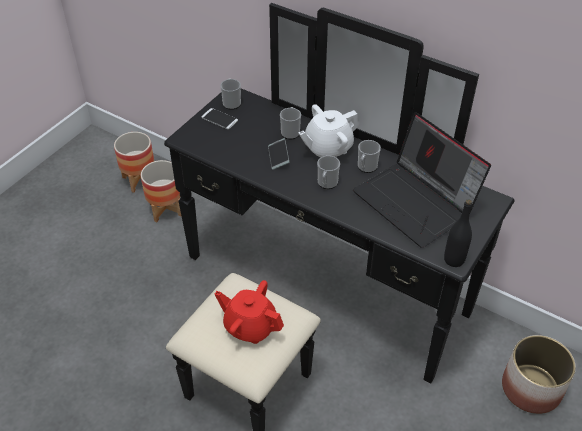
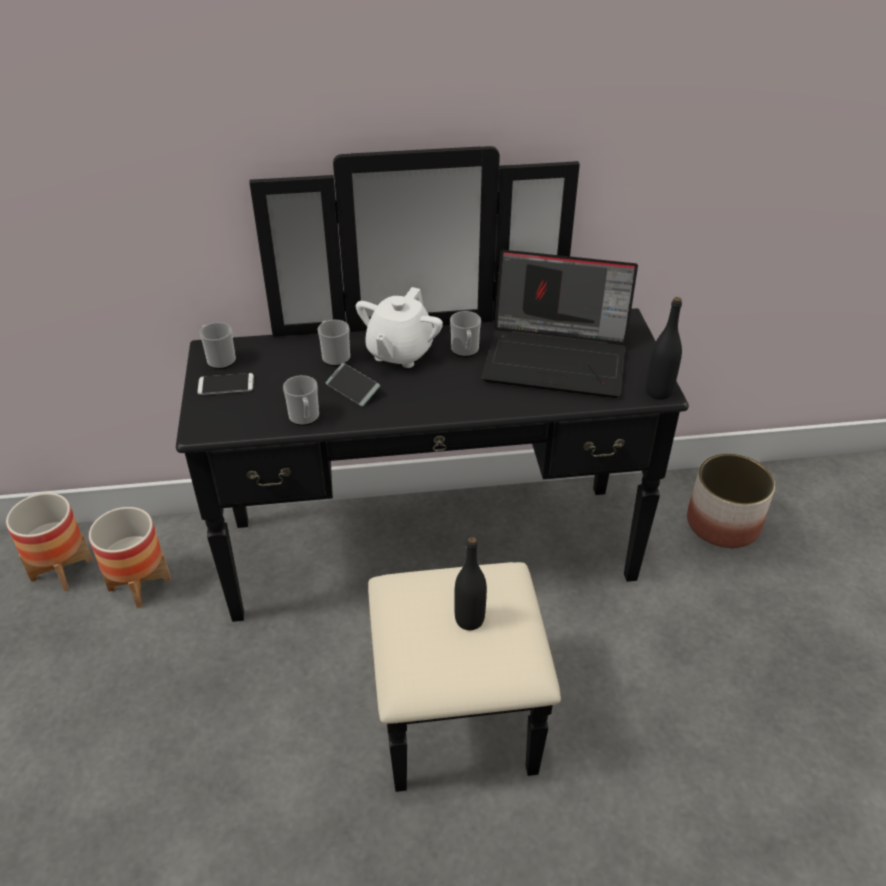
camera: 40 degrees left, 5 degrees down
red teapot [214,280,284,344] -> black bottle [454,537,487,630]
mug [317,156,340,189] -> mug moved to [283,375,319,426]

